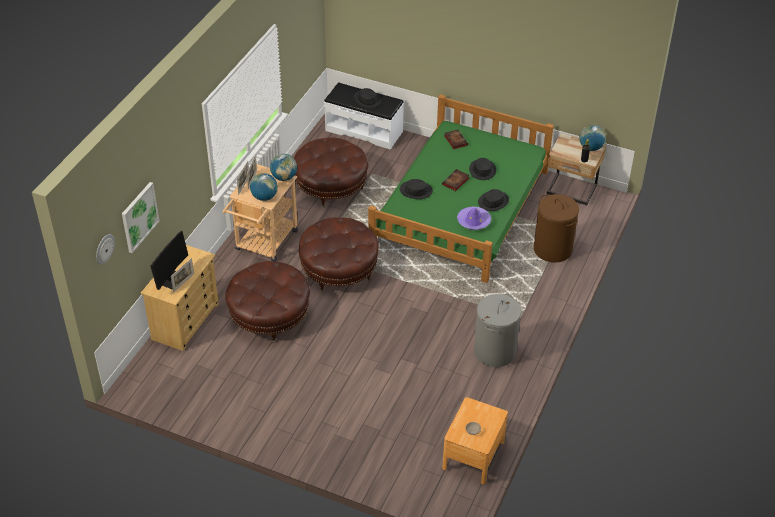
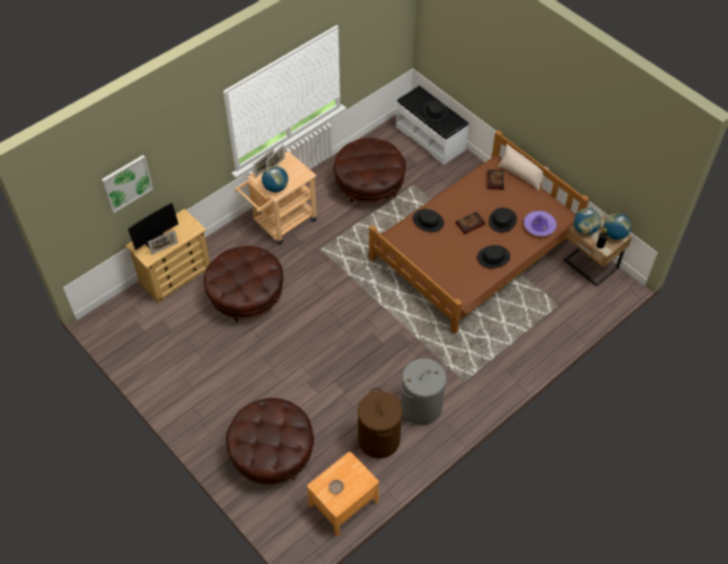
camera: 25 degrees right, 10 degrees up
wall clock [96,234,115,264] -> none
globe [270,154,297,181] -> globe moved to [574,208,601,235]
brown ottoman [299,217,379,293] -> brown ottoman moved to [226,398,314,485]
green bed [368,94,554,283] -> brown bed [369,130,589,334]
purple hat [457,207,491,230] -> purple hat moved to [524,211,557,236]
brown laundry basket [534,194,579,263] -> brown laundry basket moved to [357,388,403,458]
none -> beige pillow [498,144,549,191]

